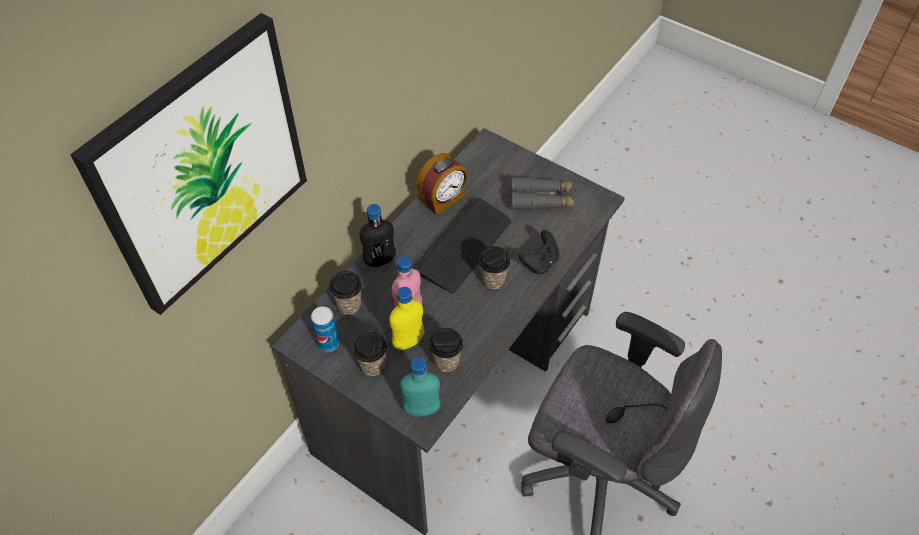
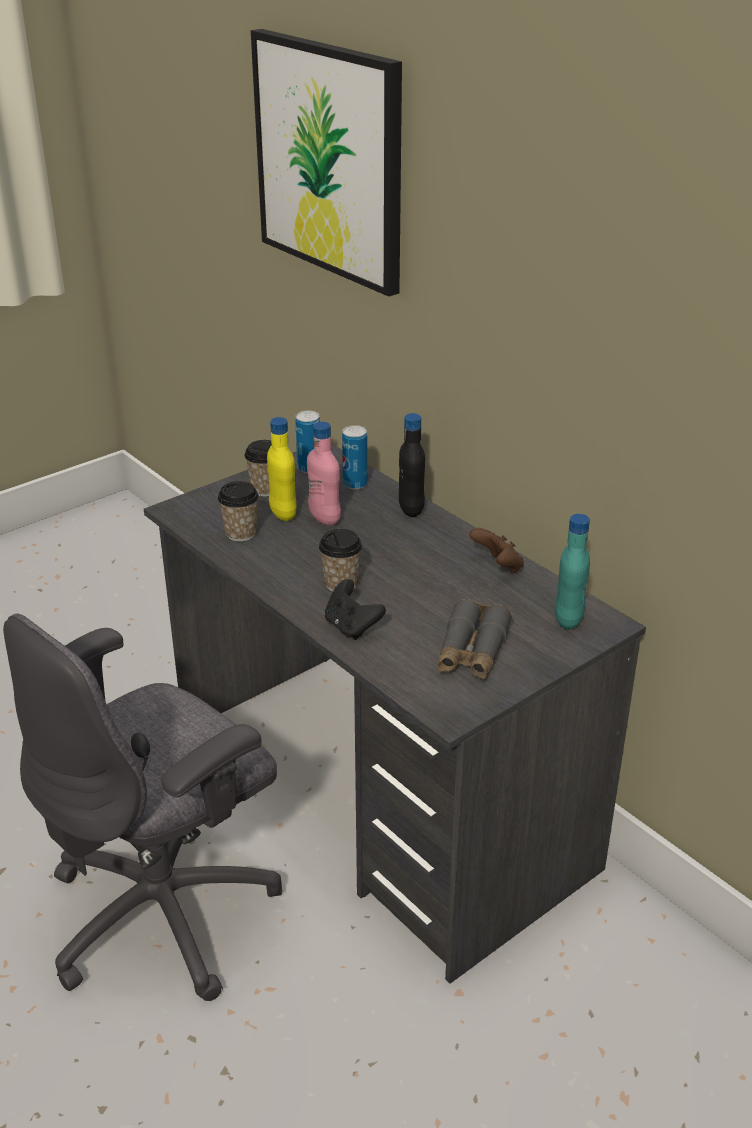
camera: 105 degrees right, 20 degrees down
cup [329,271,362,315] -> can [342,425,367,489]
turquoise bottle [400,357,441,416] -> turquoise bottle moved to [555,514,590,630]
alarm clock [416,153,468,215] -> brown game controller [470,528,524,573]
keyboard [416,198,511,293] -> none

